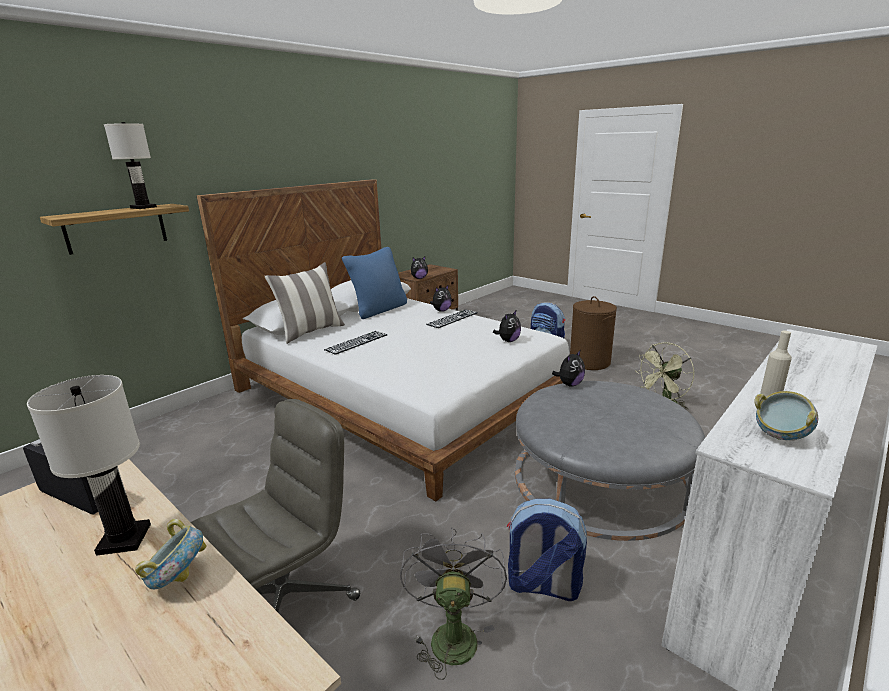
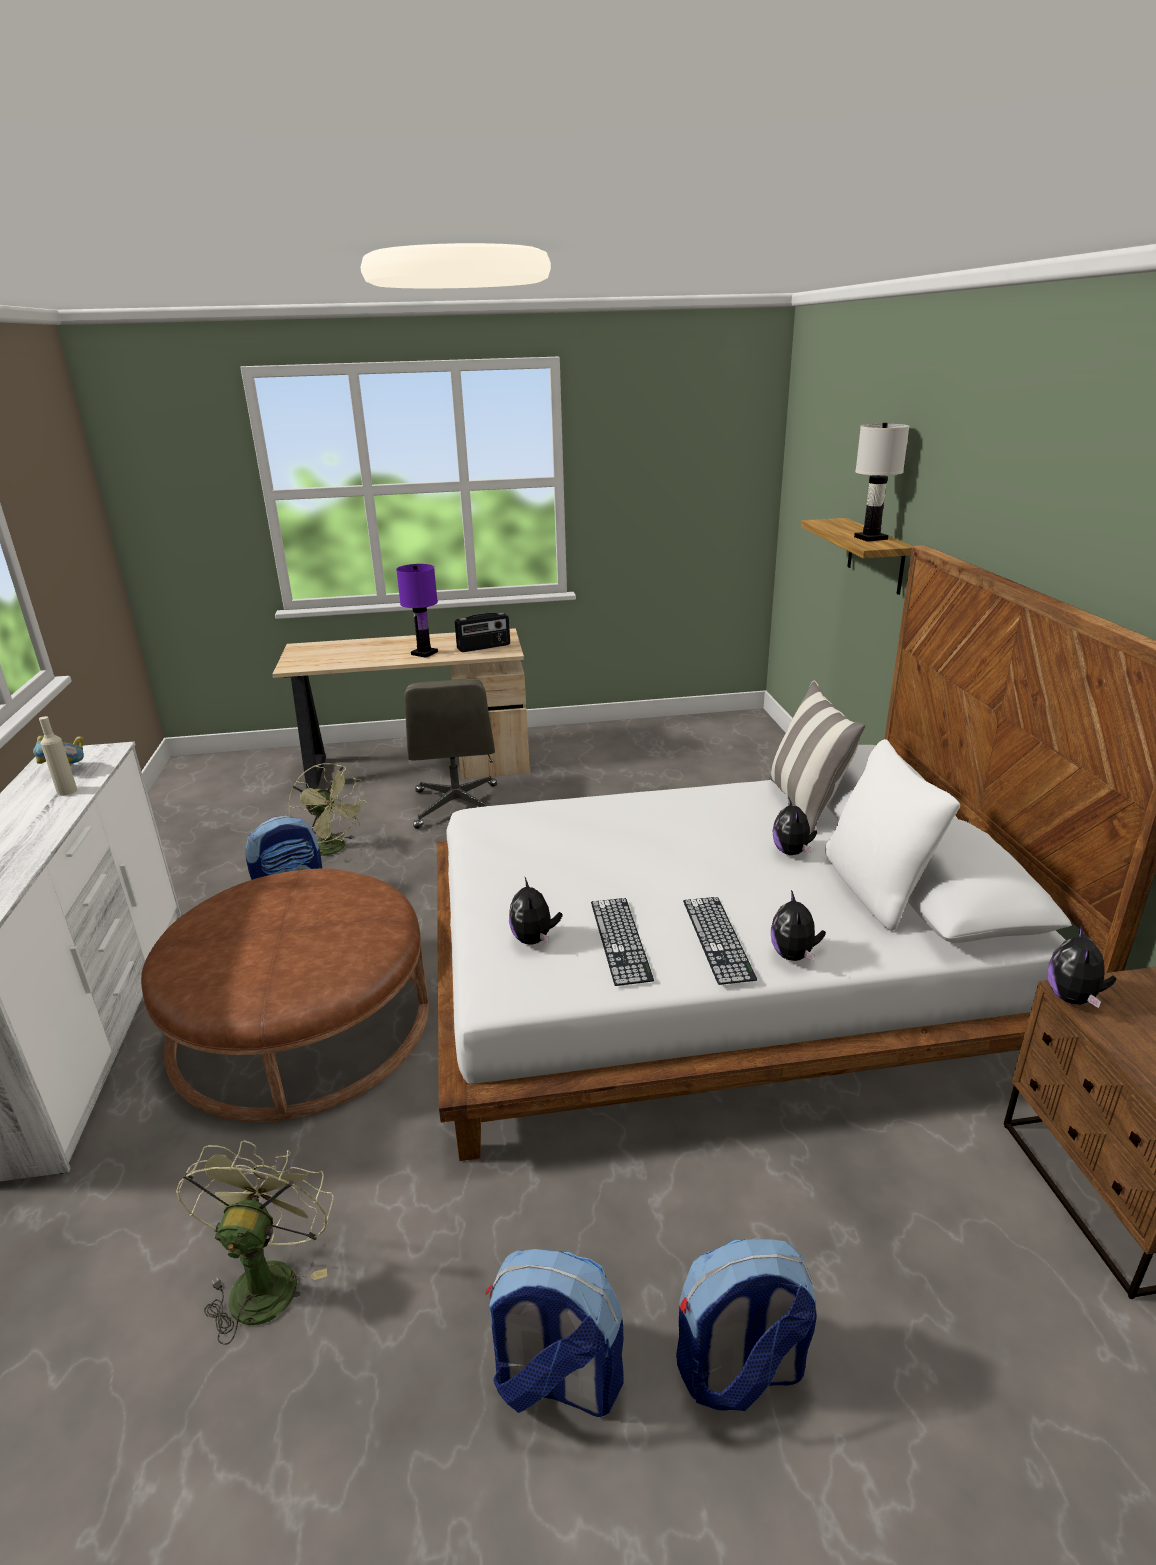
camera: 130 degrees right, 5 degrees up
white table lamp [27,375,151,556] -> purple table lamp [396,564,438,658]
bowl [135,519,206,589] -> none
keyboard [324,331,387,355] -> keyboard moved to [591,898,654,986]
blue pillow [342,247,407,319] -> white pillow [825,739,960,931]
grey fan [400,527,507,680] -> green fan [288,763,367,856]
grey ottoman [515,381,705,541] -> brown ottoman [141,868,429,1122]
plush toy [552,351,585,387] -> plush toy moved to [772,796,817,855]
brown laundry basket [570,296,617,370] -> backpack [485,1249,623,1417]

